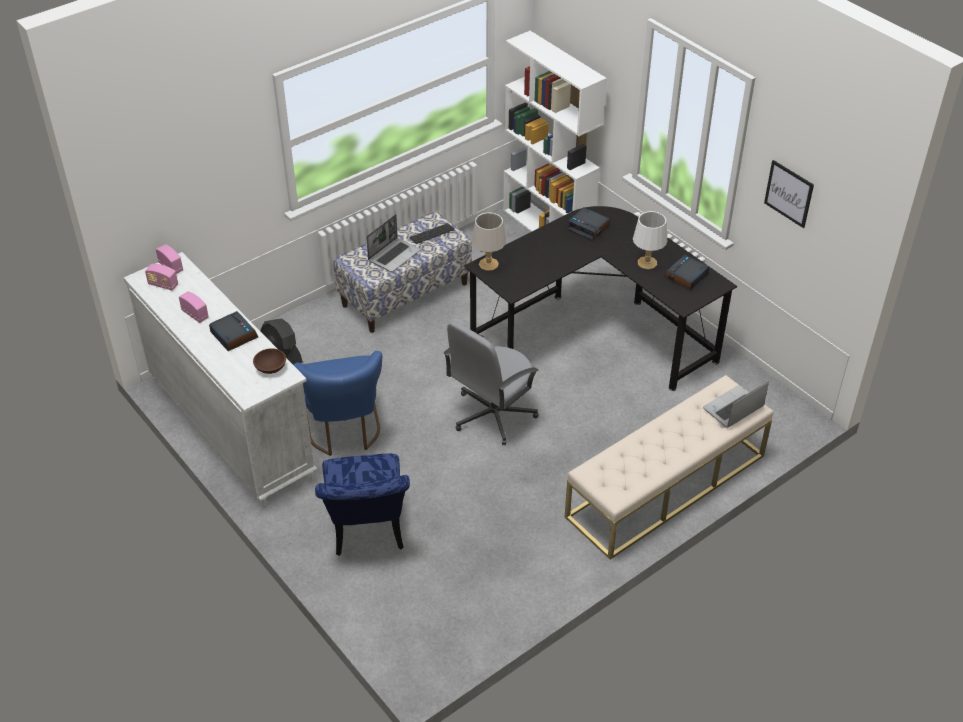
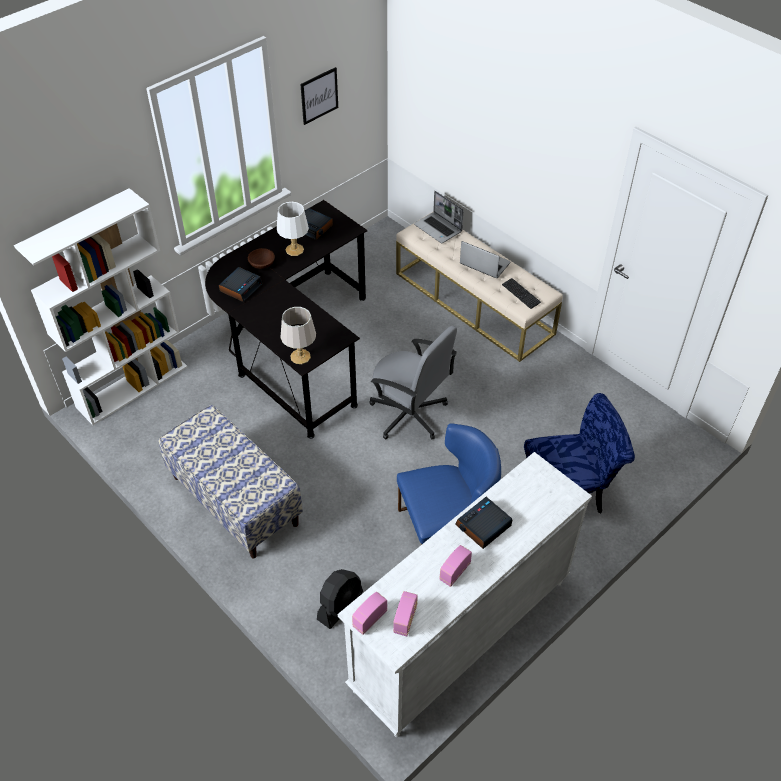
camera: 95 degrees left, 5 degrees up
brown bowl [253,348,286,374] -> brown bowl moved to [248,248,275,269]
laptop [366,214,420,272] -> laptop moved to [460,241,511,278]
keyboard [410,223,455,244] -> keyboard moved to [502,278,541,309]

